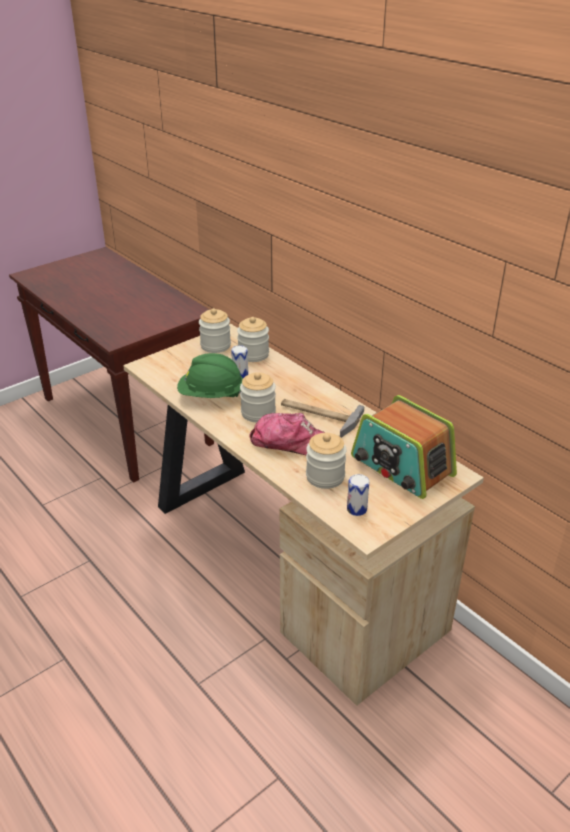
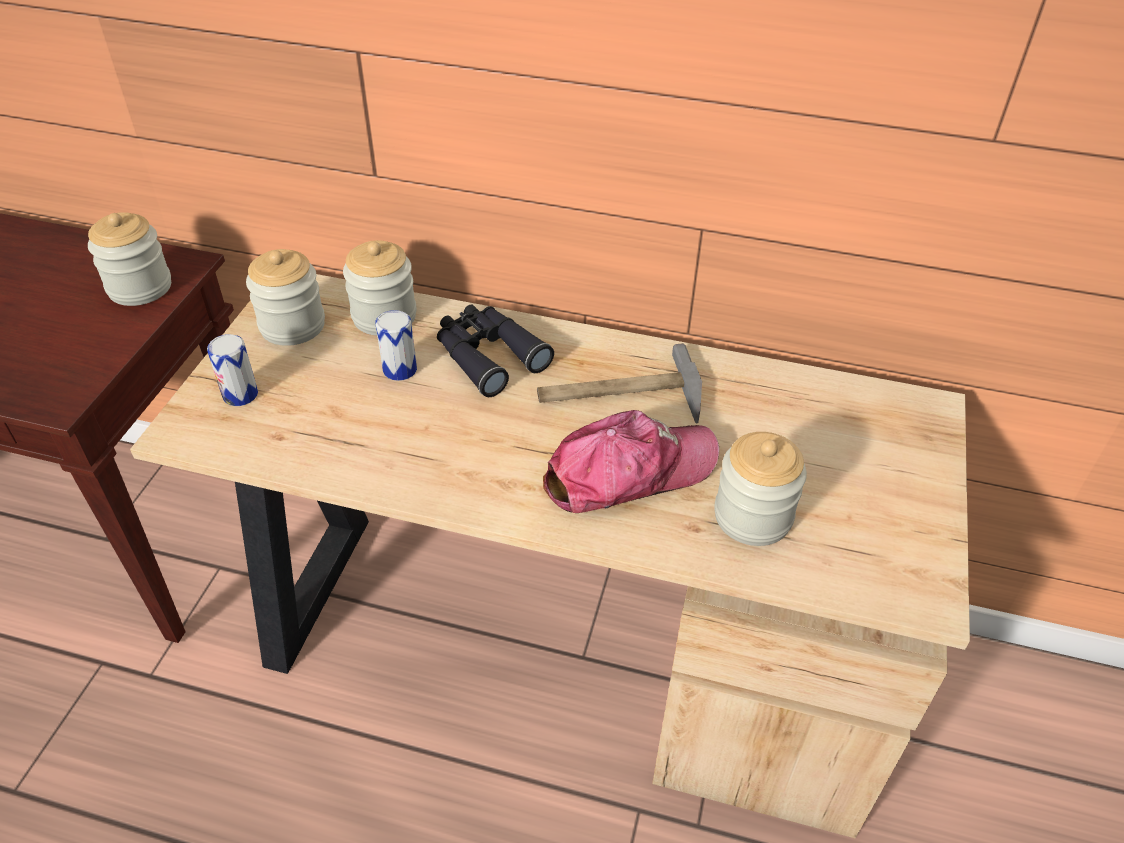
camera: 35 degrees left, 10 degrees up
green hard hat [177,353,243,398] -> none
jar [240,372,276,422] -> jar moved to [88,212,171,306]
can [347,474,369,516] -> can moved to [207,334,258,406]
radio [351,395,457,499] -> none
none -> black binoculars [437,305,554,397]

